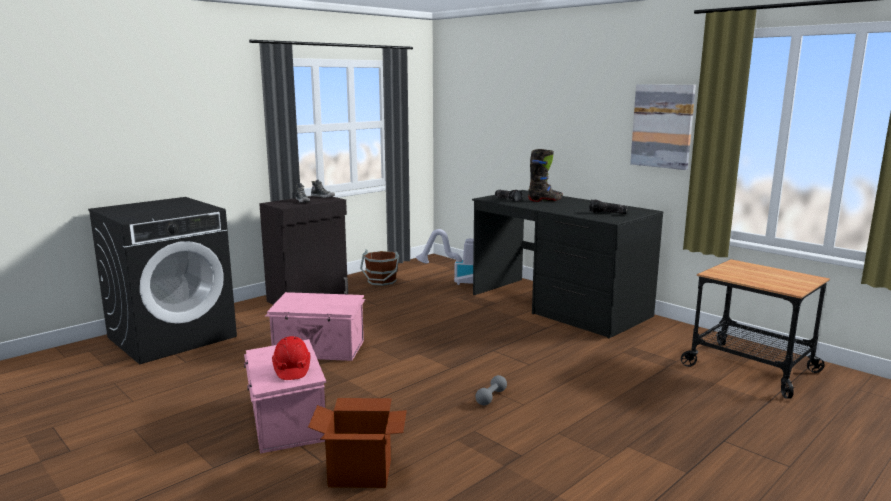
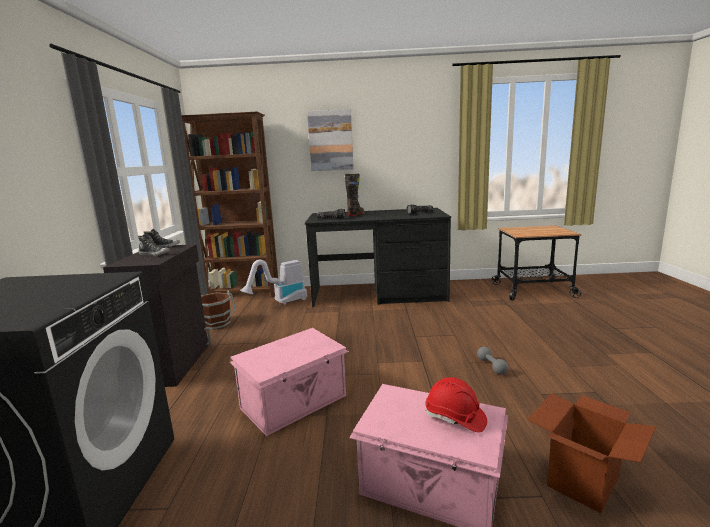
camera: 45 degrees left, 0 degrees up
picture [630,84,696,170] -> picture moved to [307,109,354,171]
none -> brown bookcase [182,112,278,297]

